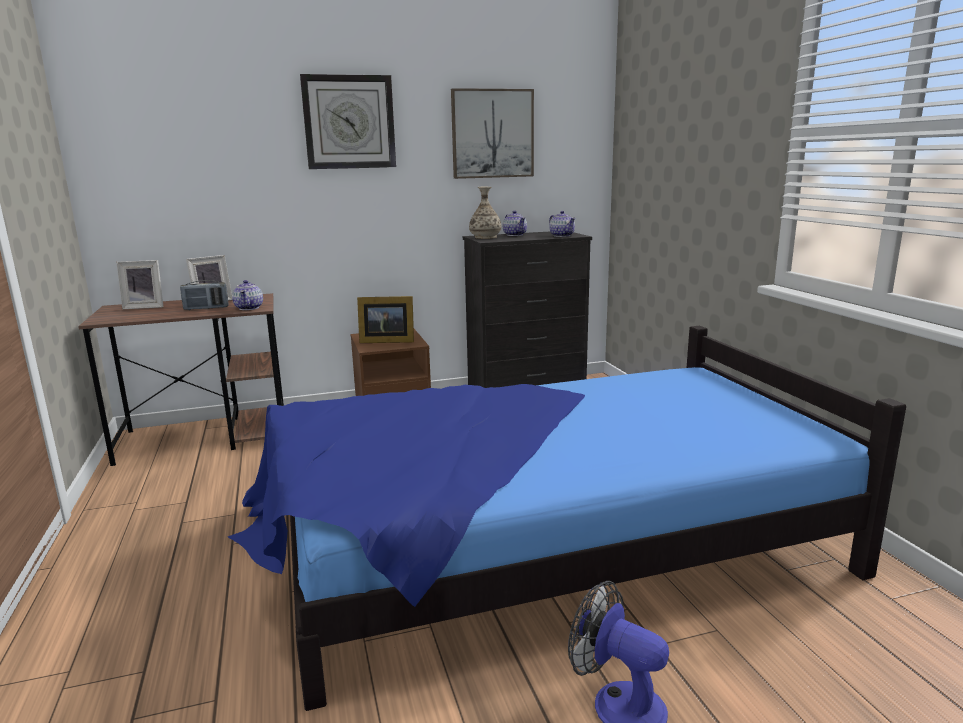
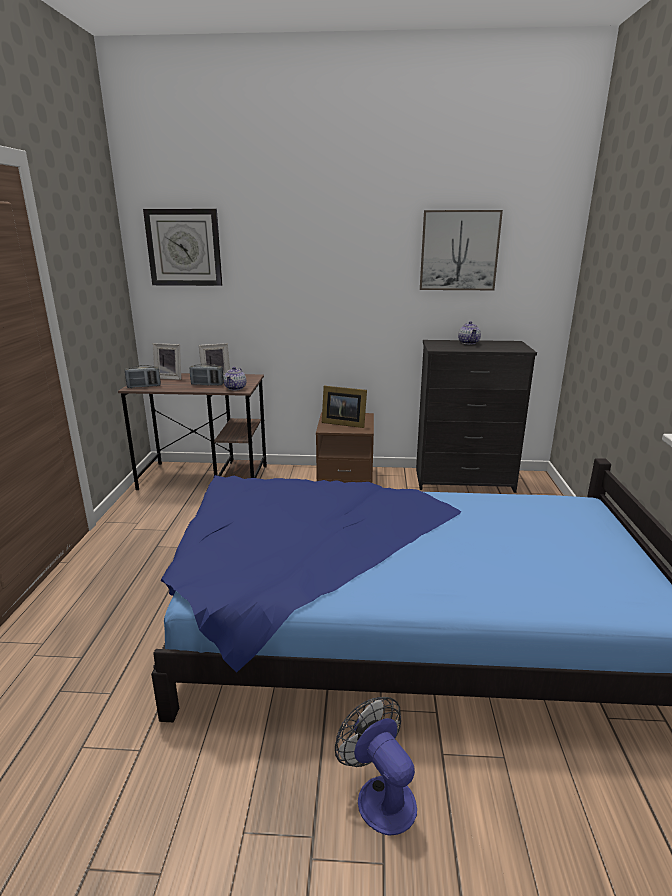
camera: 20 degrees right, 5 degrees up
wall clock [300,74,396,169] -> wall clock moved to [143,209,222,286]
vase [469,187,501,239] -> none
teapot [549,211,576,237] -> none
none -> radio [125,365,161,388]

